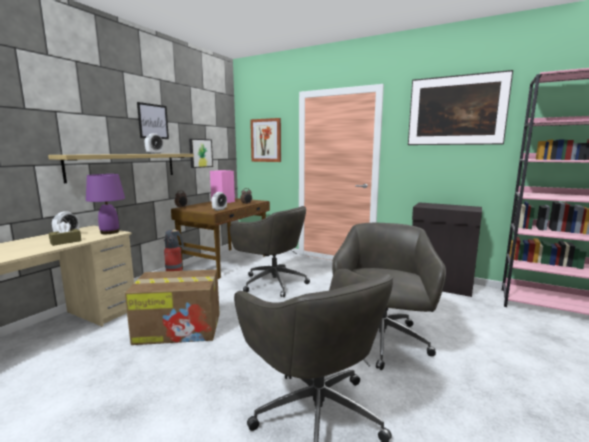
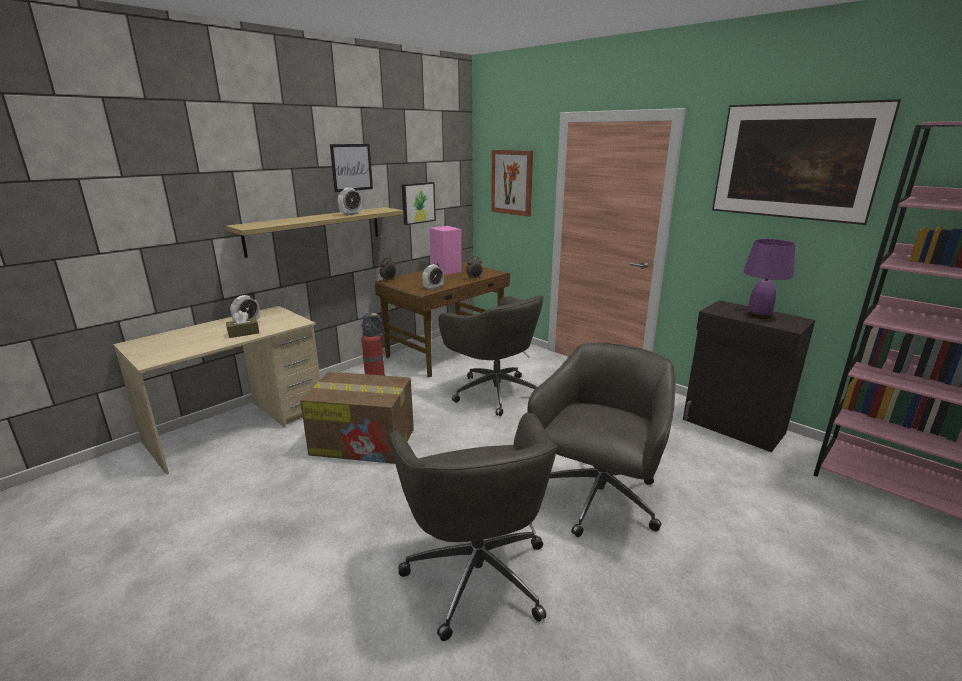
camera: 15 degrees right, 10 degrees up
purple table lamp [86,174,125,234] -> purple table lamp moved to [743,239,796,319]

